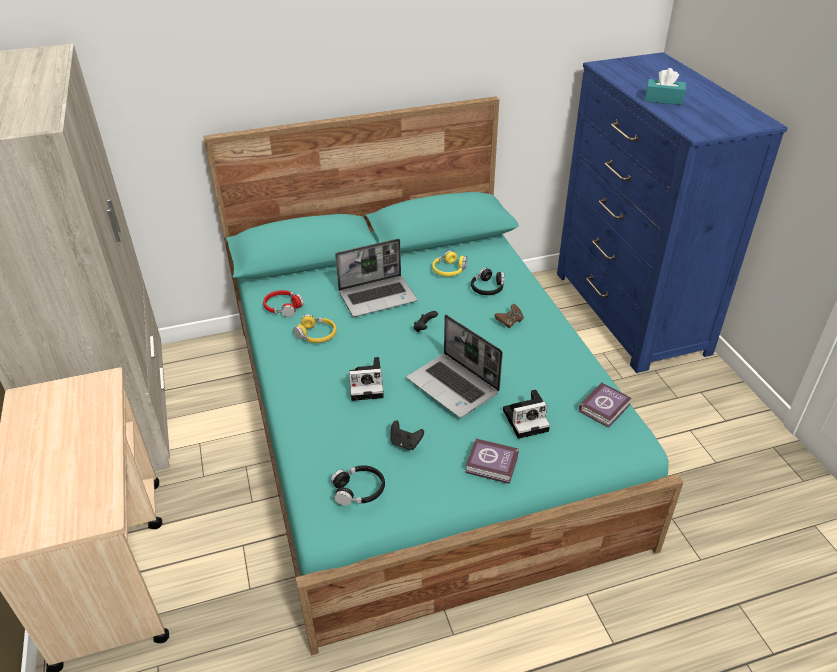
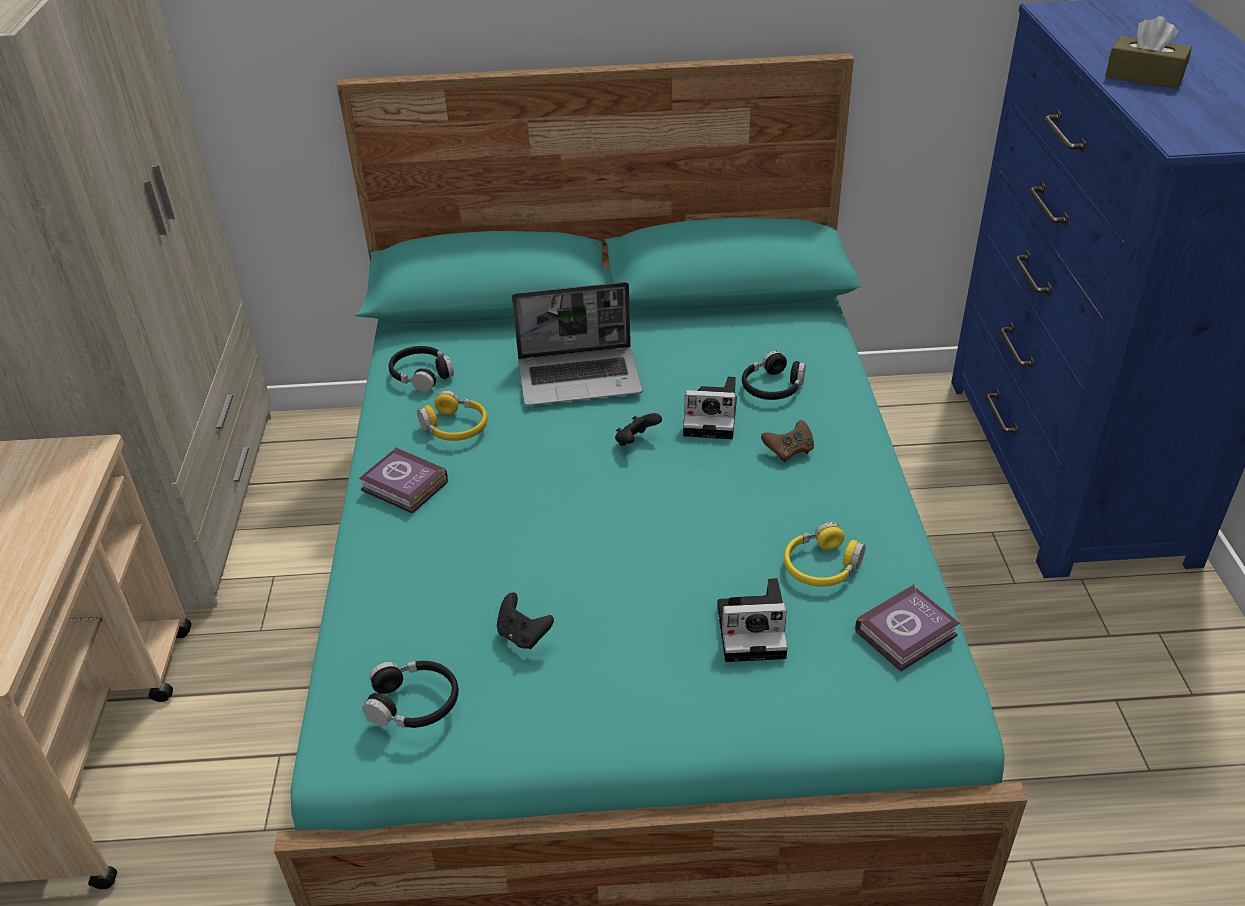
camera: 15 degrees right, 0 degrees up
red headphones [263,290,304,317] -> black headphones [389,346,454,392]
camera [349,357,384,401] -> camera moved to [683,376,737,439]
laptop [407,314,503,418] -> none
yellow headphones [432,250,467,276] -> yellow headphones moved to [784,522,866,587]
book [465,438,519,484] -> book moved to [359,447,448,514]
turquoise tissue box [645,68,686,105] -> brown tissue box [1105,16,1192,89]

